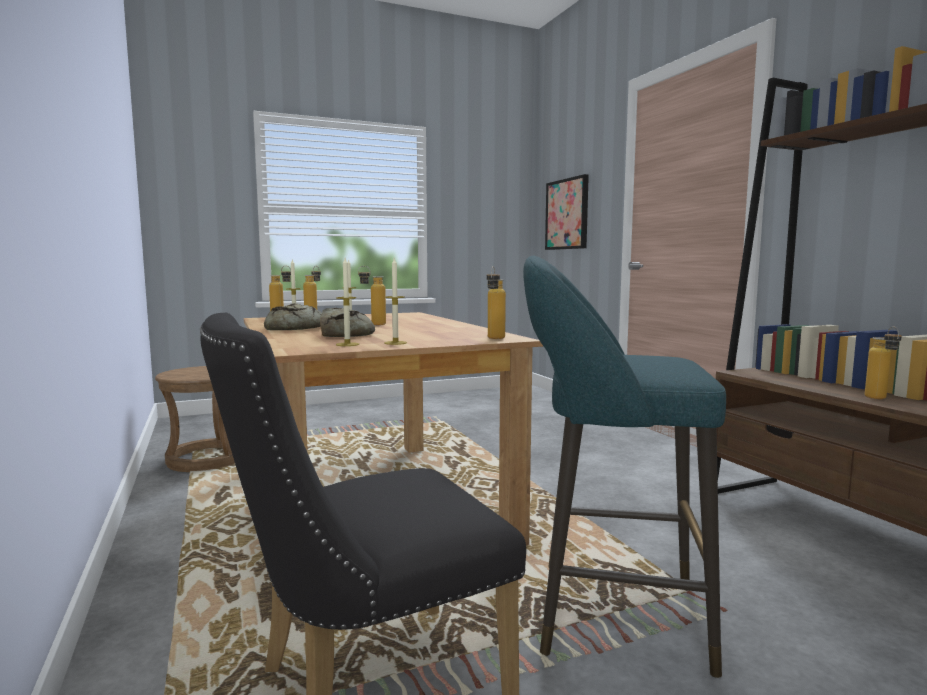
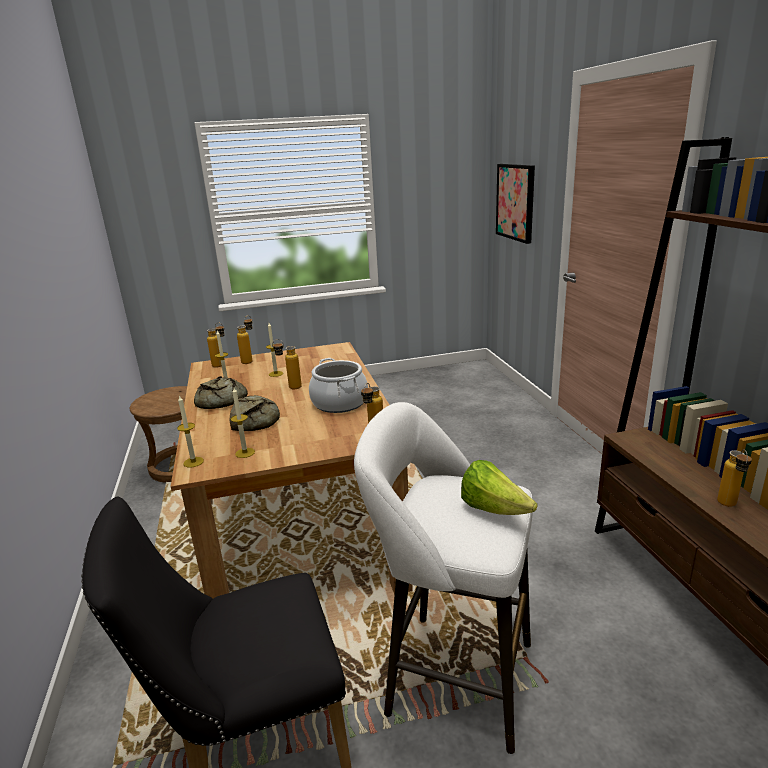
camera: 10 degrees right, 15 degrees up
candle [384,258,407,345] -> candle moved to [177,395,204,468]
turquoise stool [523,255,726,678] -> white stool [354,402,533,754]
none -> cooking pot [309,358,368,413]
none -> lettuce [461,460,538,515]

